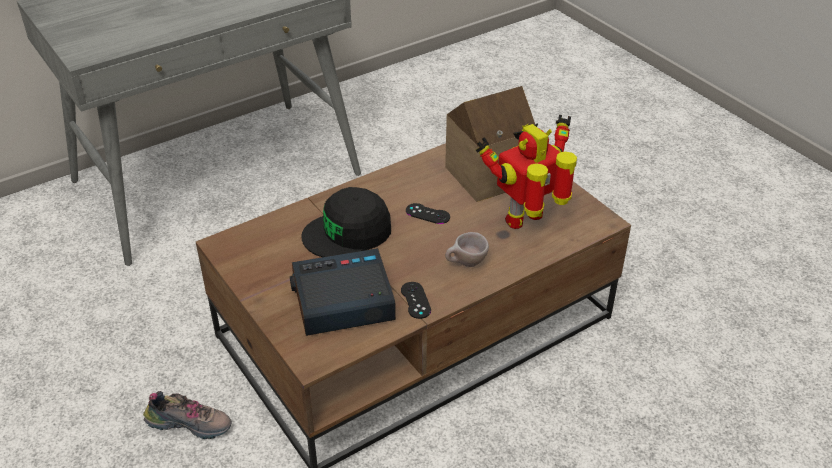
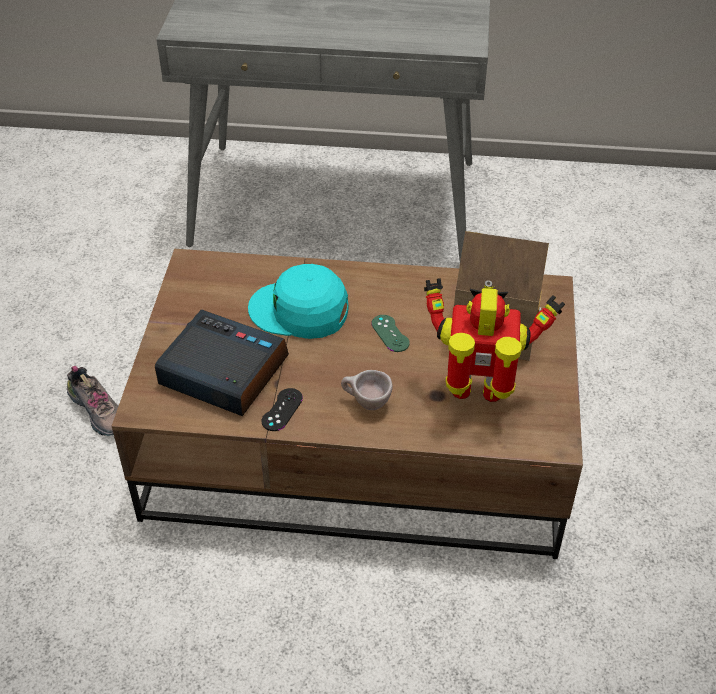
camera: 40 degrees right, 5 degrees up
black cap [302,187,391,257] -> turquoise cap [248,264,349,339]
black game controller [406,203,450,224] -> green game controller [372,315,410,352]

